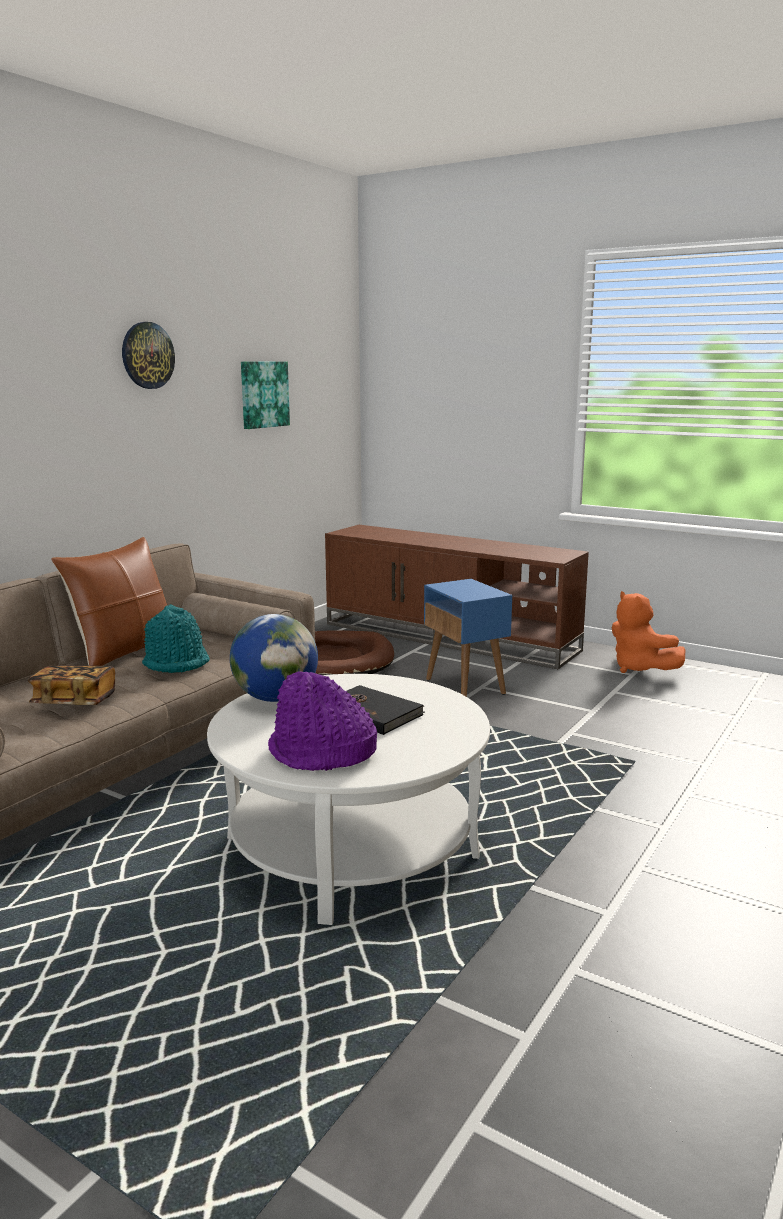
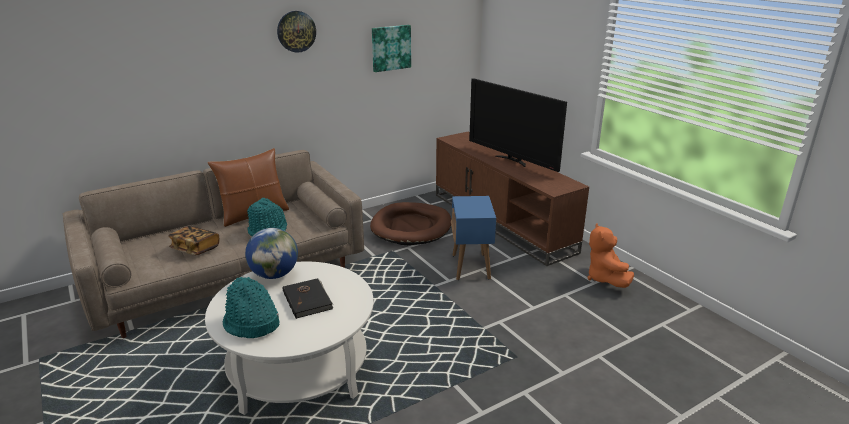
camera: 25 degrees right, 10 degrees up
purple hat [268,671,377,771] -> turquoise hat [223,277,280,338]
none -> television [469,78,567,172]

